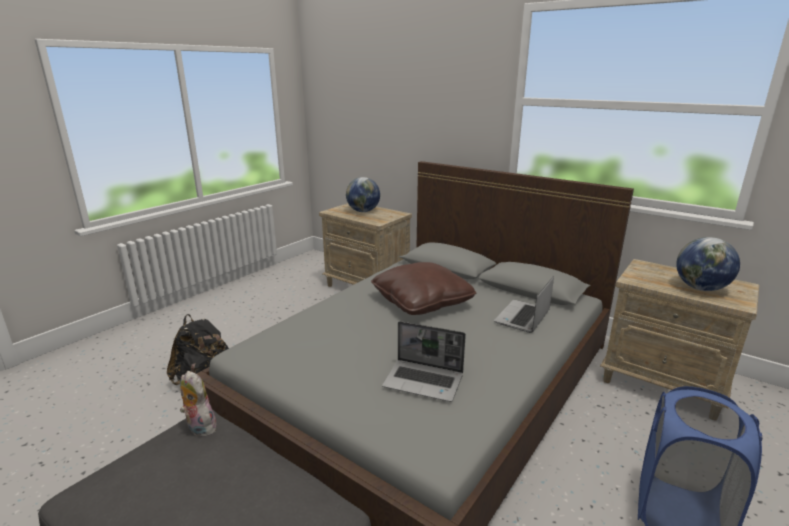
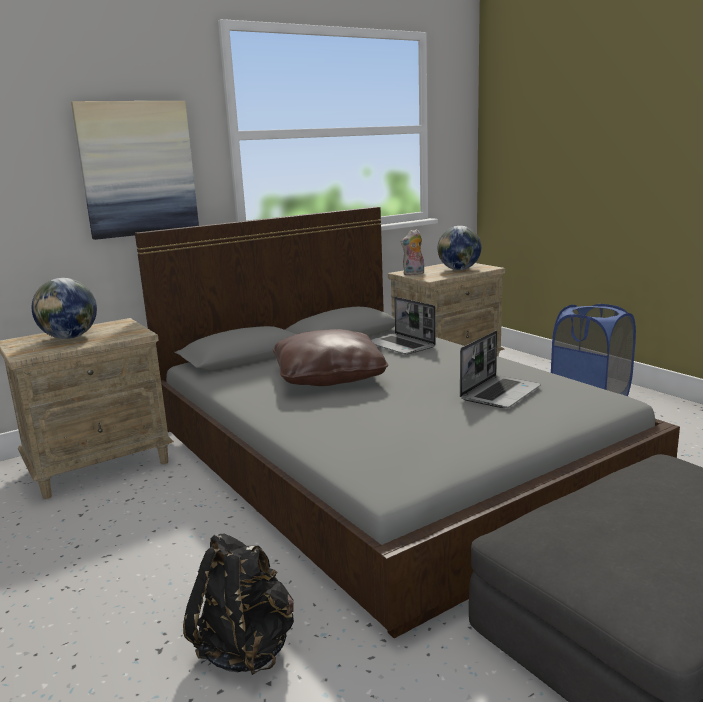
camera: 70 degrees left, 5 degrees down
plush toy [180,371,217,437] -> plush toy moved to [400,229,424,276]
none -> picture [71,101,199,240]

